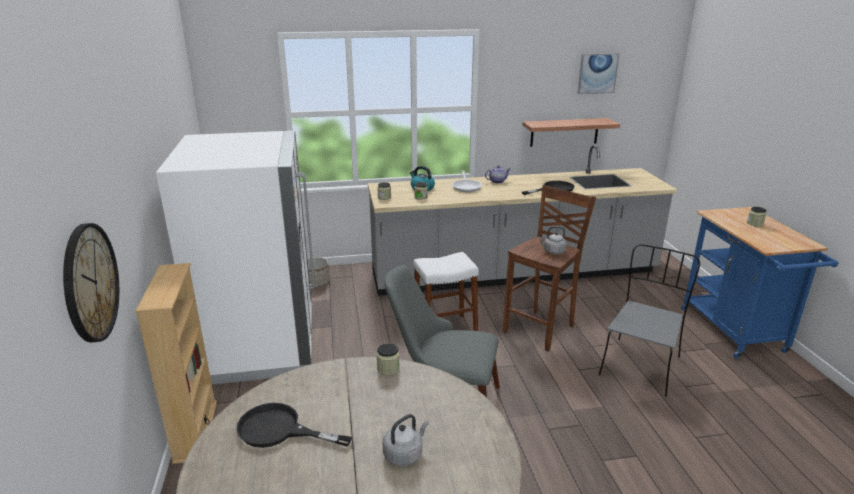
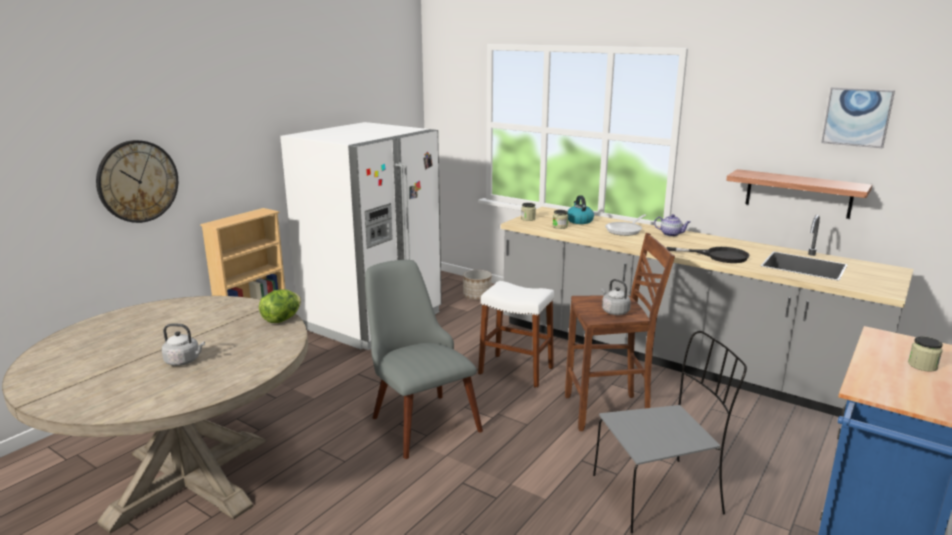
camera: 45 degrees right, 5 degrees down
black frying pan [236,403,352,448] -> none
jar [377,343,400,375] -> lettuce [259,289,301,323]

